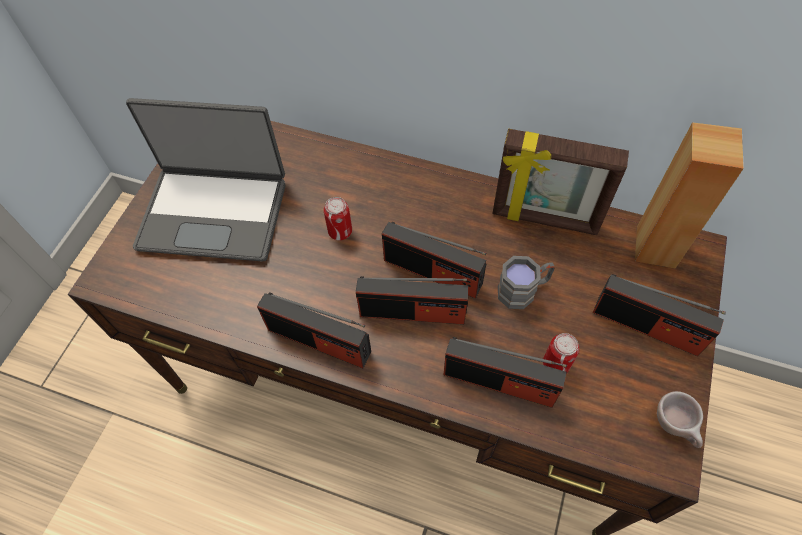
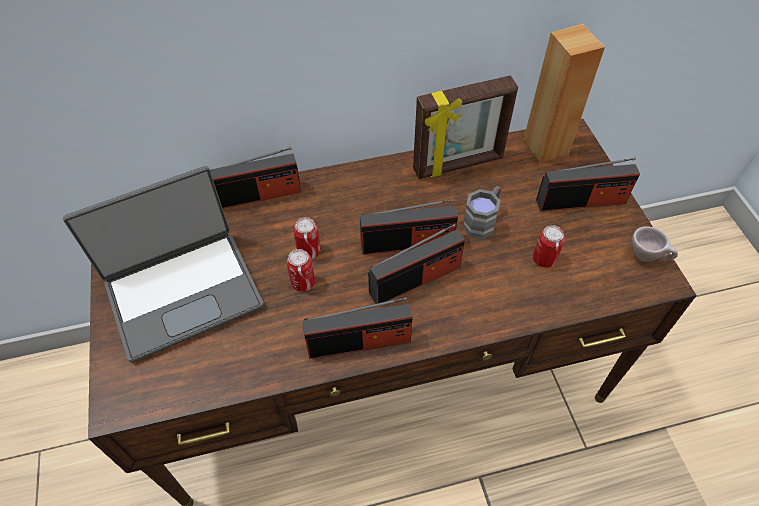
camera: 35 degrees left, 5 degrees down
radio [444,337,567,407] -> radio moved to [210,147,301,209]
none -> can [287,249,315,292]

